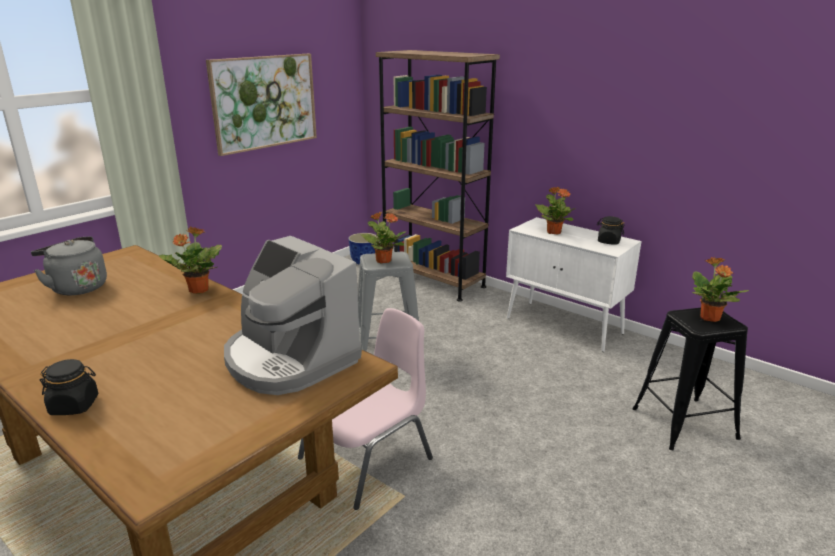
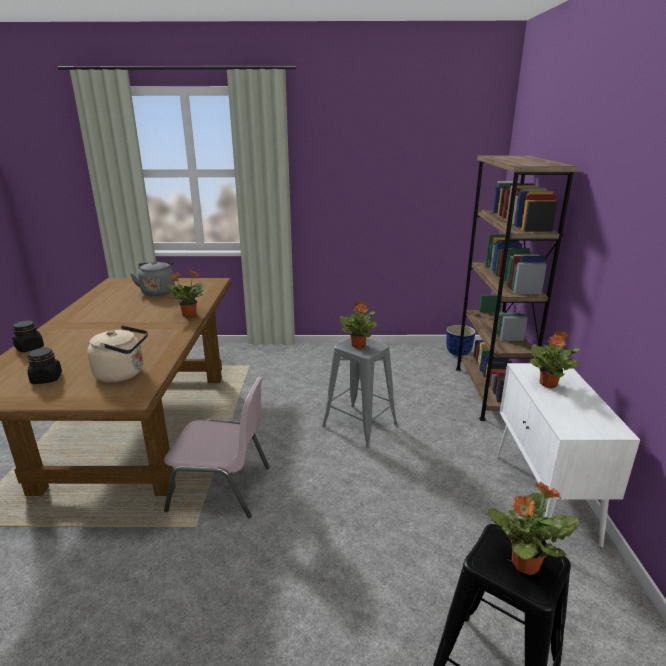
camera: 50 degrees right, 0 degrees up
picture [206,54,317,156] -> none
coffee machine [224,236,362,395] -> beige kettle [87,325,148,383]
black jar [597,216,625,245] -> black jar moved to [27,348,62,384]

